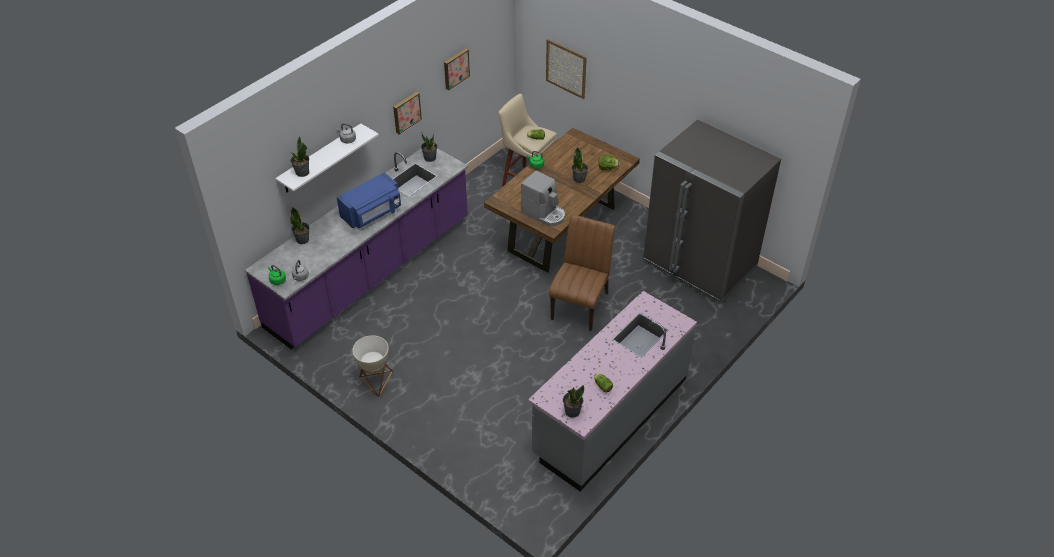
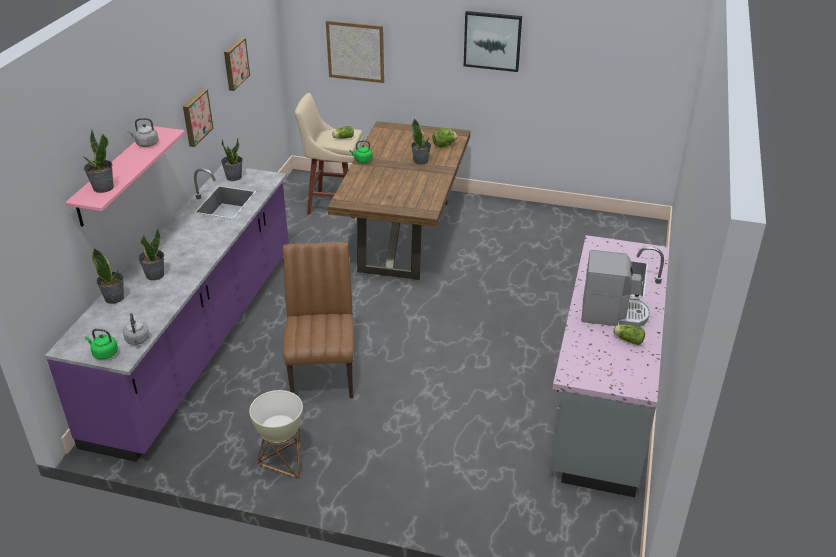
camera: 25 degrees left, 10 degrees down
white shelf [275,123,379,192] -> pink shelf [65,126,185,227]
blue microwave [337,172,401,228] -> none
coffee machine [521,170,565,226] -> coffee machine moved to [581,250,650,327]
brown chair [549,215,615,331] -> brown chair moved to [283,242,354,398]
potted plant [563,385,584,418] -> potted plant moved to [138,229,165,281]
grey fridge [643,120,781,304] -> none
none -> picture [464,11,522,72]

